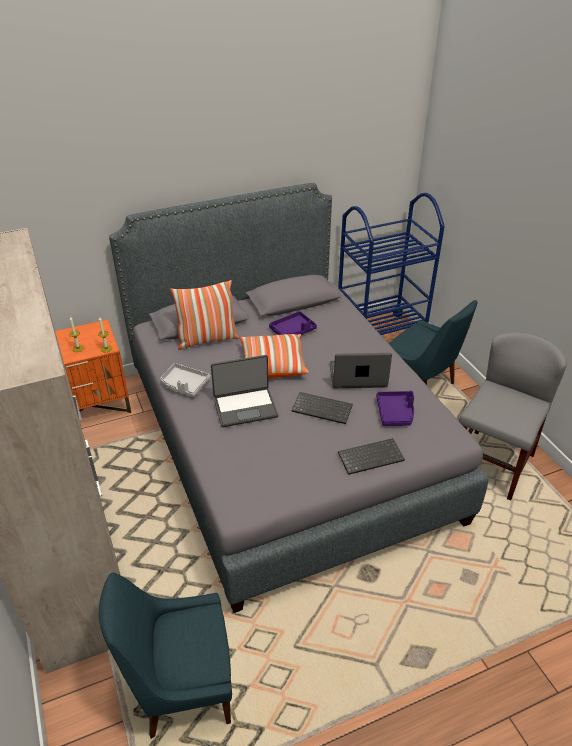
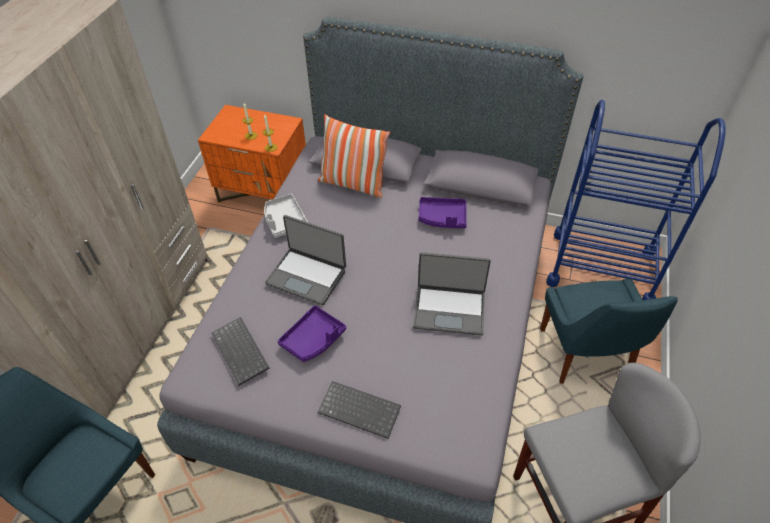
camera: 40 degrees right, 10 degrees up
pillow [240,334,309,378] -> none
keyboard [291,392,353,424] -> keyboard moved to [212,317,269,386]
laptop [330,353,392,388] -> laptop turned 150 degrees clockwise [413,252,491,335]
purple tray [376,391,414,426] -> purple tray moved to [278,305,346,362]

